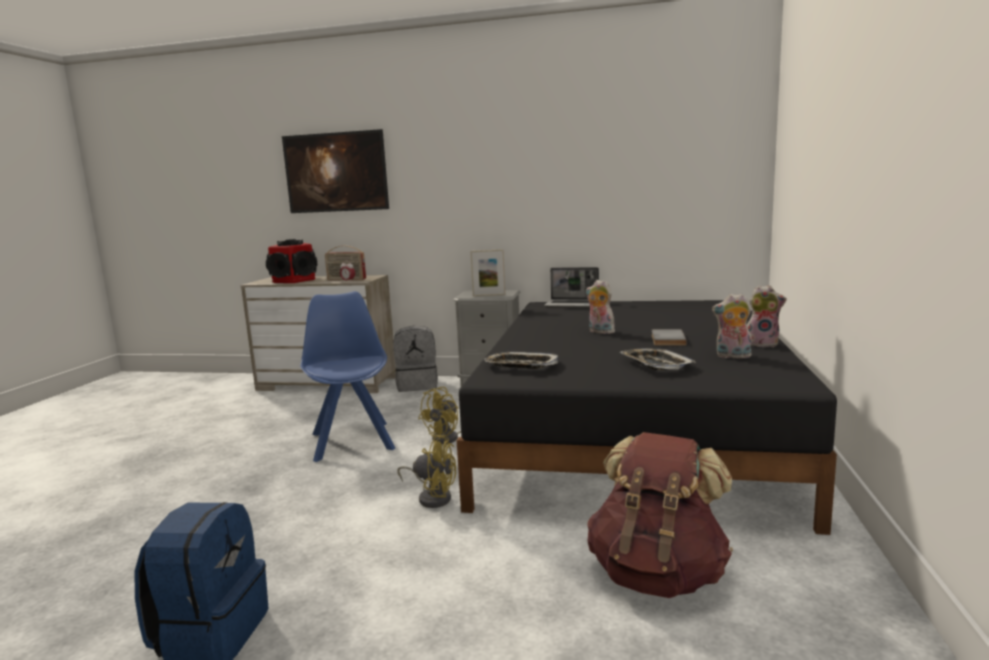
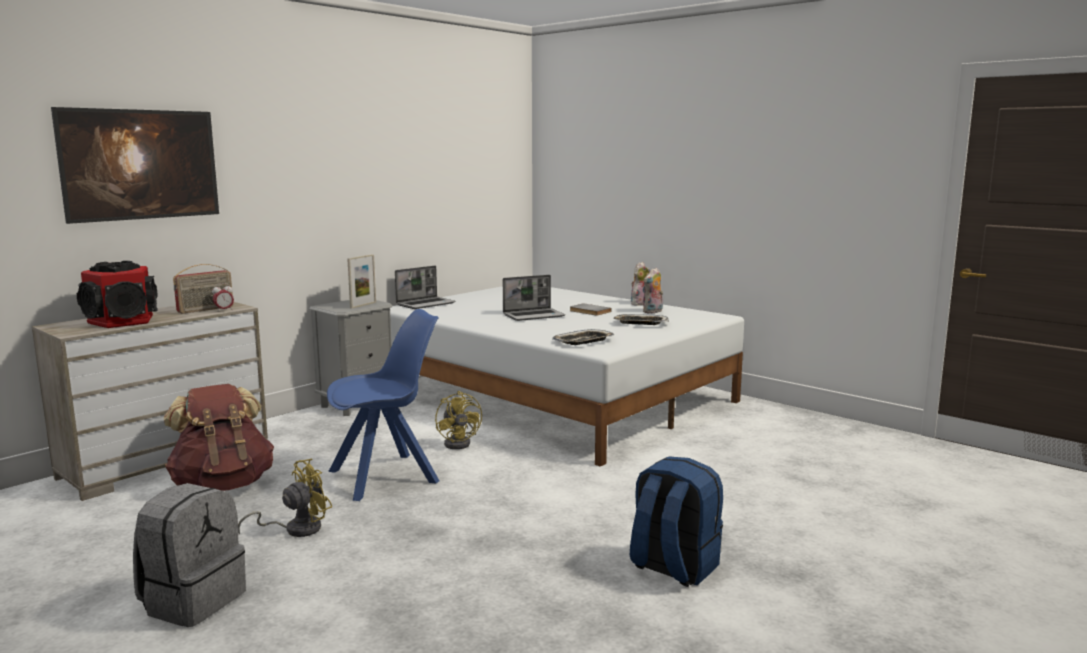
camera: 60 degrees left, 0 degrees up
blue chair [300,291,395,462] -> blue chair turned 135 degrees clockwise [327,309,439,501]
grey backpack [393,326,438,392] -> grey backpack moved to [133,483,246,627]
yellow fan [397,434,456,508] -> yellow fan moved to [238,459,332,537]
black bed [456,300,837,535] -> white bed [390,286,744,467]
plush toy [586,280,615,334] -> laptop [503,275,565,321]
brown backpack [588,432,733,598] -> brown backpack moved to [164,384,274,491]

